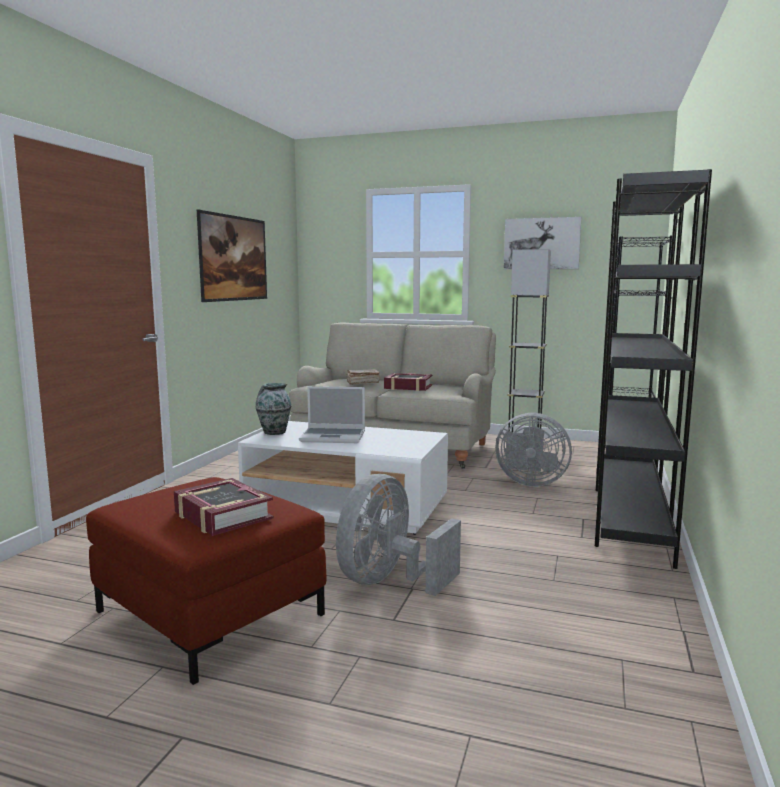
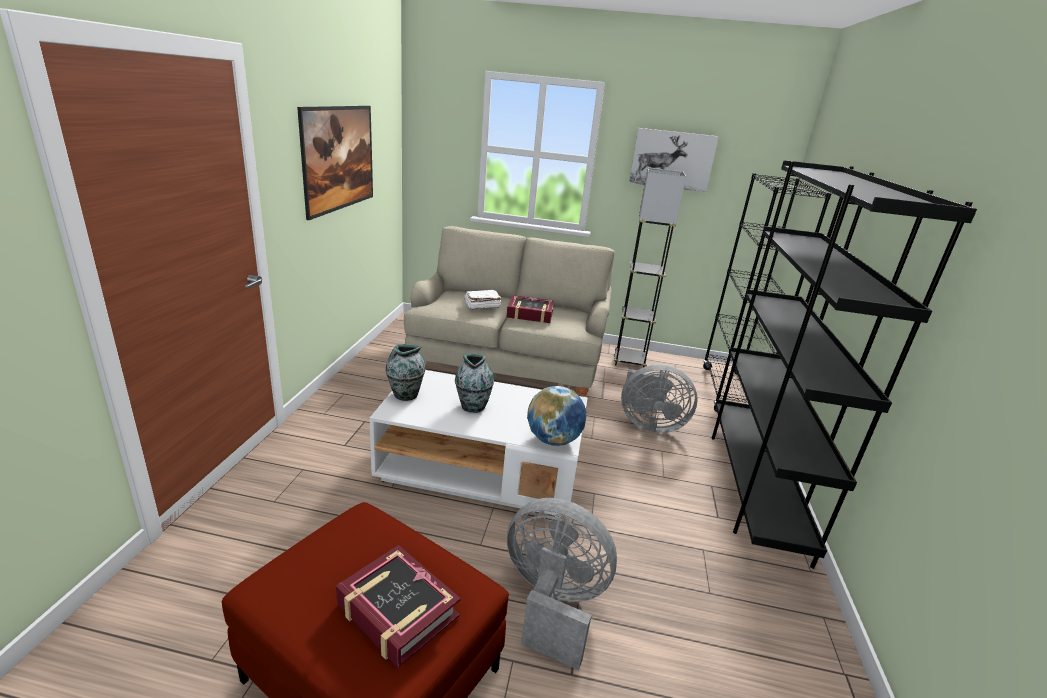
camera: 10 degrees left, 15 degrees up
laptop [299,386,365,443] -> vase [455,354,494,413]
grey fan [336,474,461,596] -> grey fan turned 90 degrees clockwise [507,498,617,670]
brown book [347,369,380,385] -> white book [465,290,501,310]
none -> globe [527,386,587,446]

